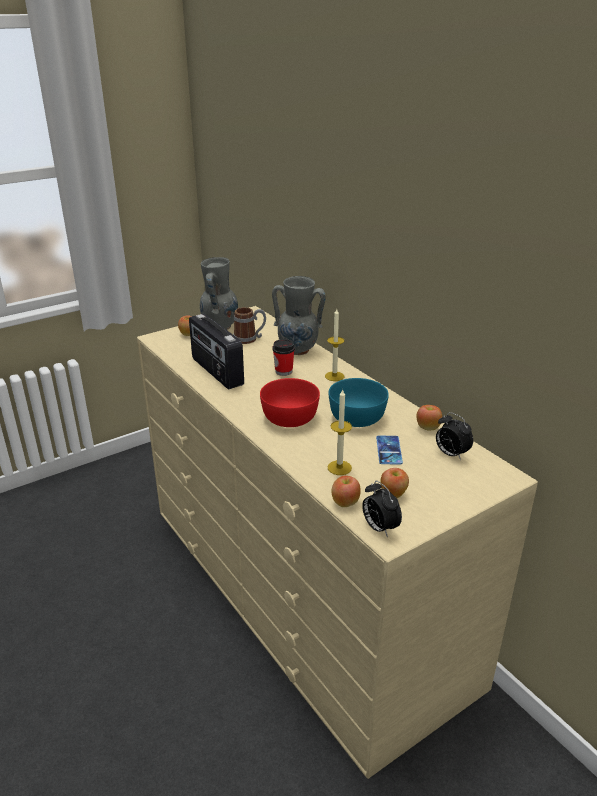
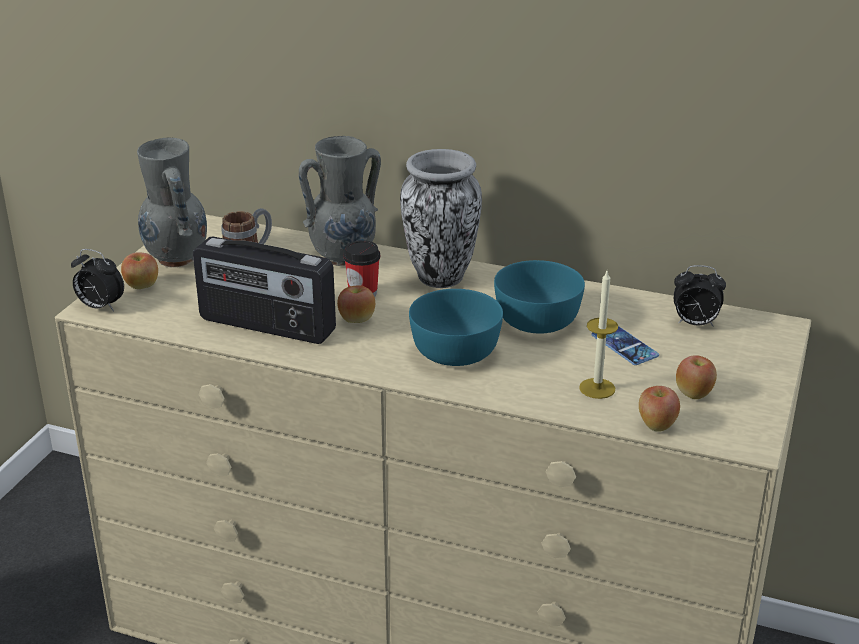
camera: 35 degrees left, 0 degrees up
red bowl [260,378,320,427] -> turquoise bowl [409,289,503,366]
candle [325,309,344,381] -> vase [400,149,482,288]
alarm clock [362,481,402,537] -> alarm clock moved to [71,249,124,311]
apple [417,405,442,430] -> apple moved to [337,285,375,323]

